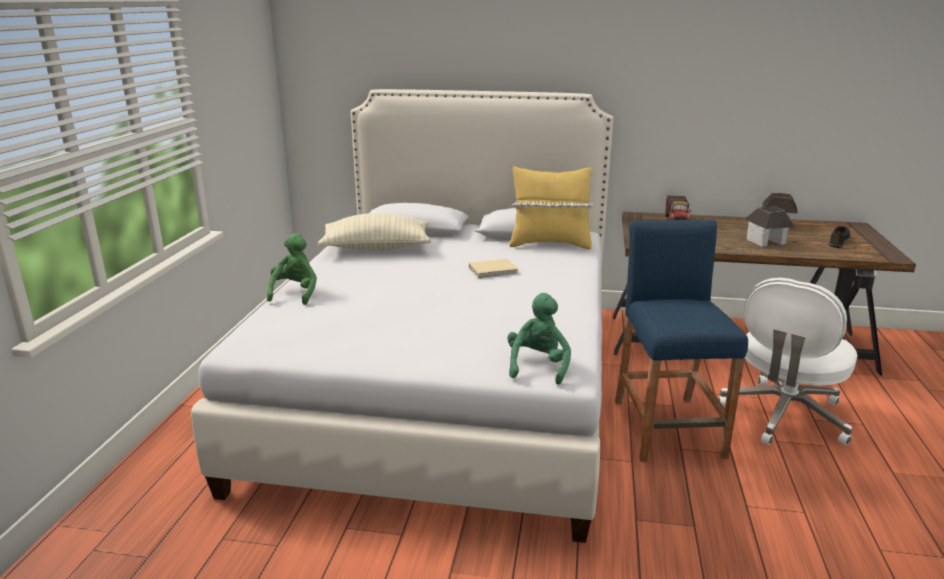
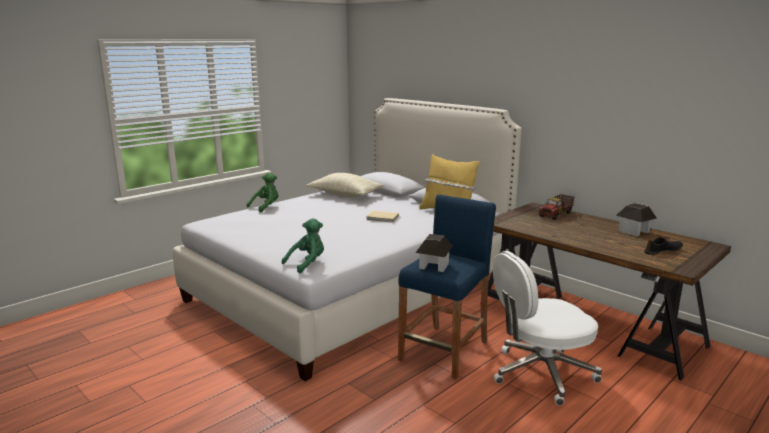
camera: 35 degrees right, 5 degrees down
toy house [745,206,795,247] -> toy house moved to [416,234,452,272]

